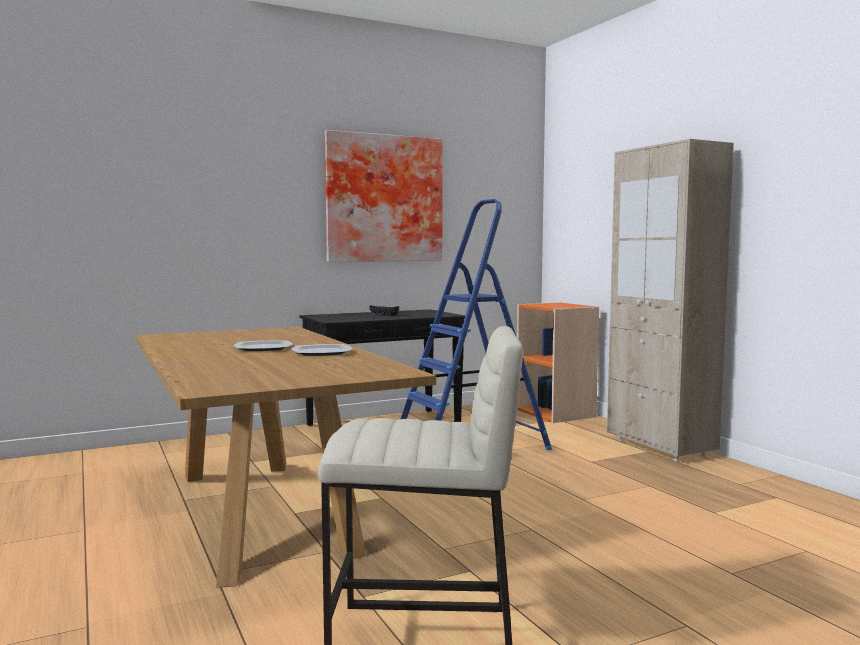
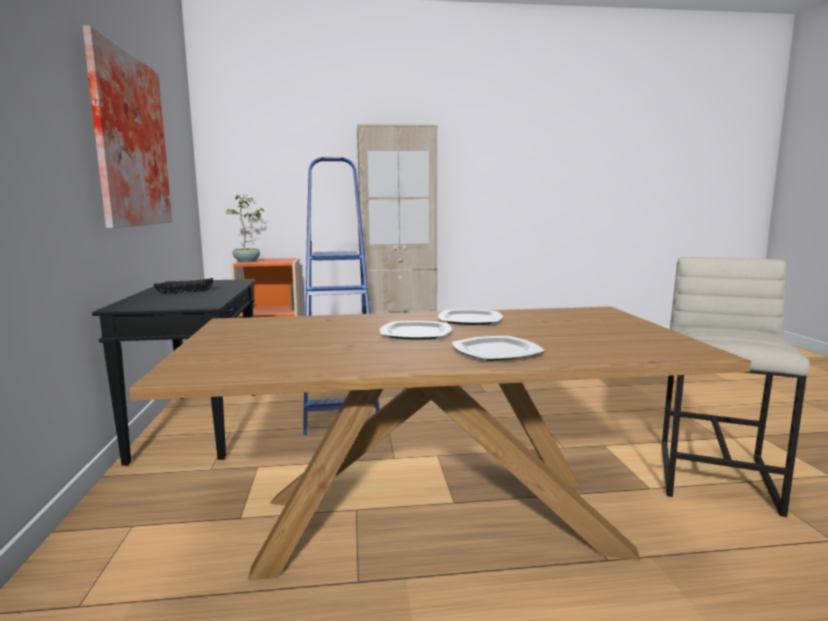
camera: 70 degrees left, 5 degrees up
none -> potted plant [226,195,264,262]
none -> plate [451,336,545,361]

